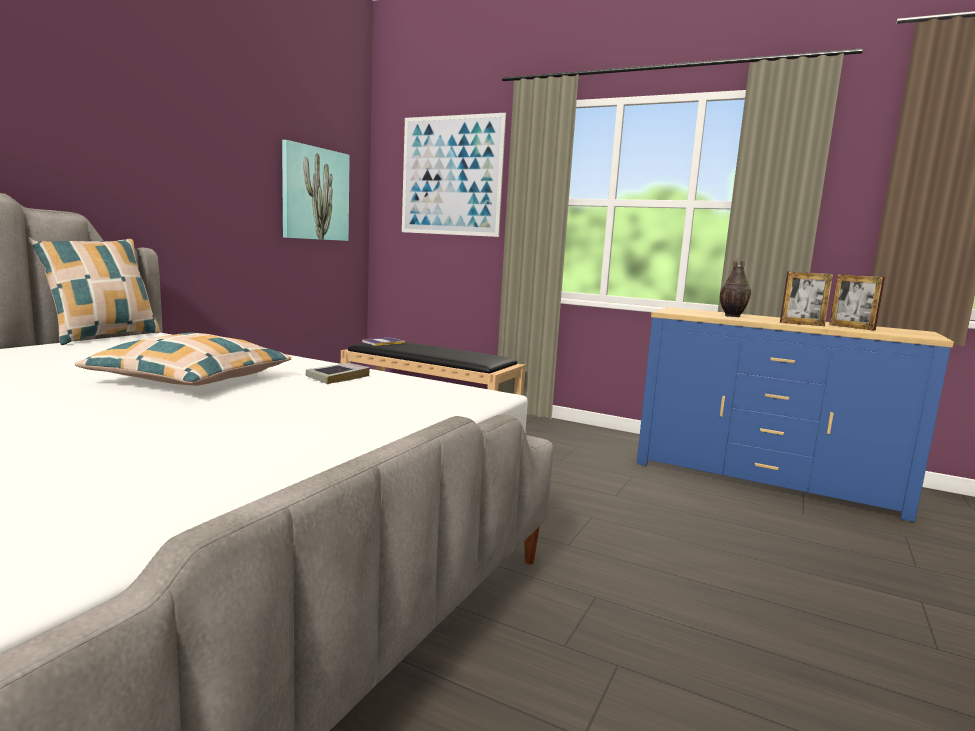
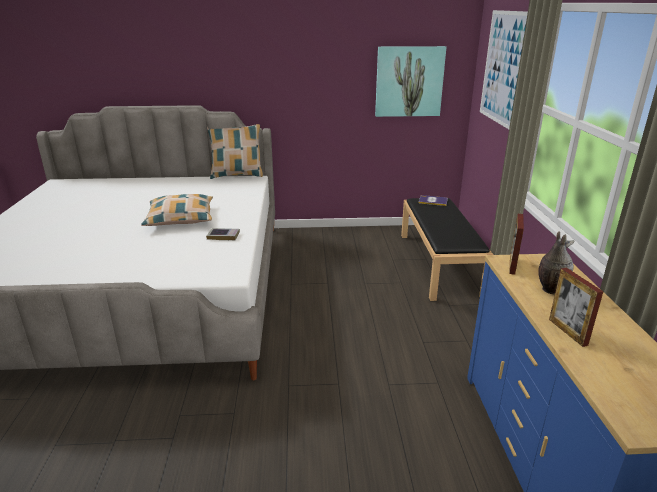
camera: 60 degrees right, 15 degrees up
picture frame [829,274,885,331] -> picture frame moved to [509,214,524,275]

